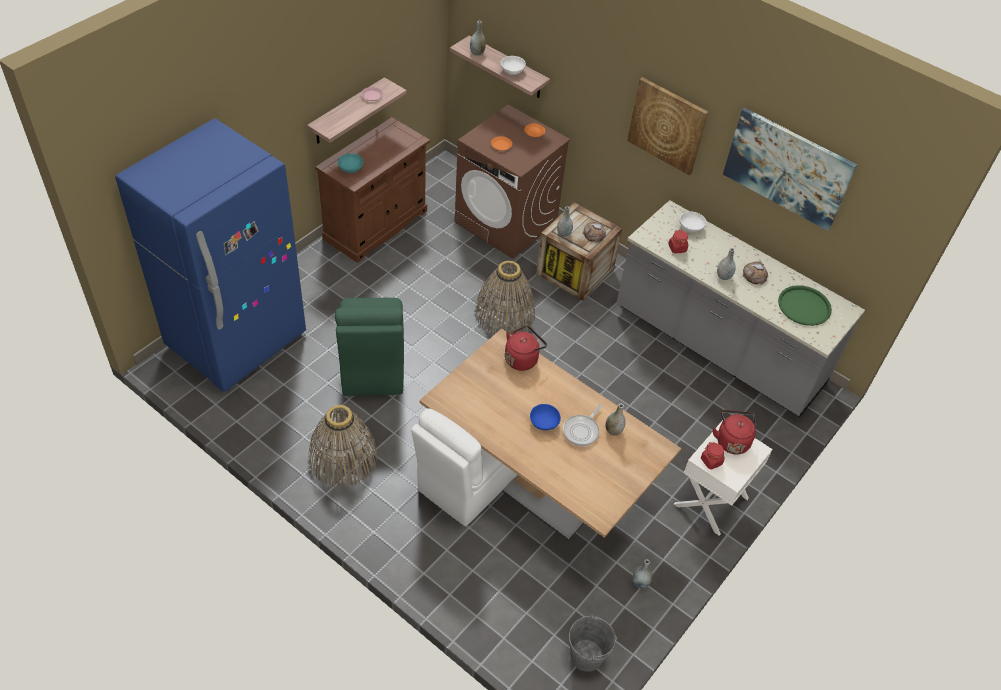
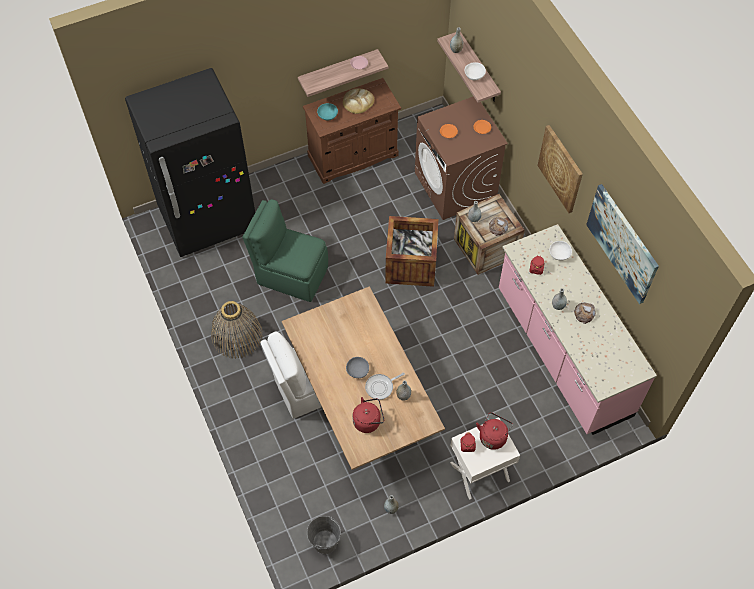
camera: 30 degrees right, 10 degrees up
blue fridge [115,118,306,392] -> black fridge [125,68,255,257]
green chair [335,298,404,396] -> green chair turned 90 degrees clockwise [242,199,328,302]
basket [475,261,535,334] -> crate [385,216,438,287]
red kettle [505,325,547,371] -> red kettle moved to [353,397,384,433]
blue bowl [530,404,561,430] -> grey bowl [346,357,369,378]
grey counter [616,200,865,417] -> pink counter [499,224,657,435]
green tray [778,285,832,326] -> none
none -> bread [343,89,374,114]

